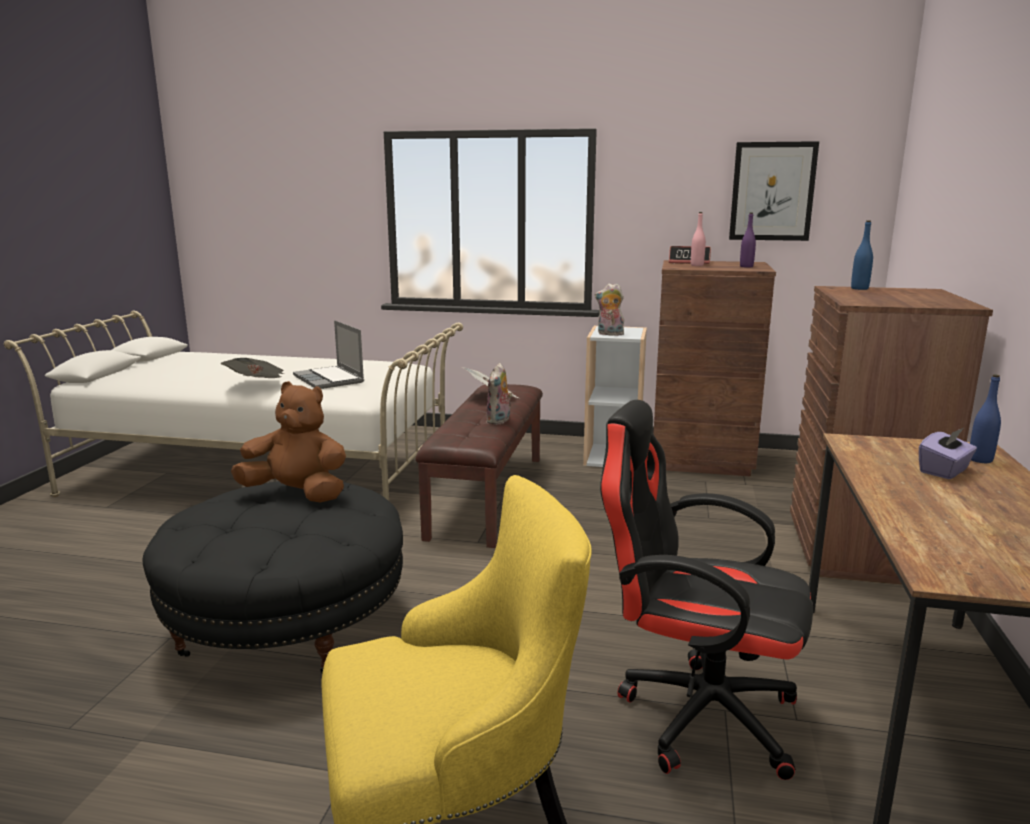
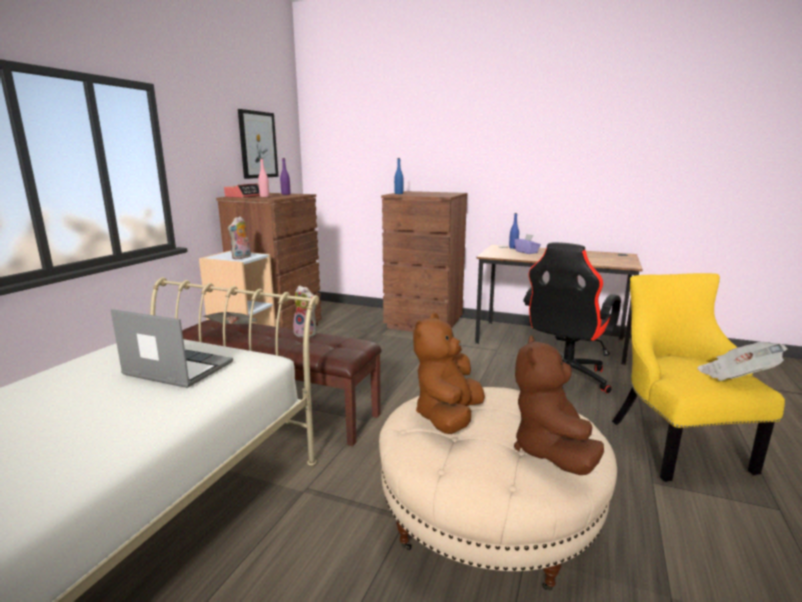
camera: 80 degrees left, 0 degrees up
black ottoman [143,481,403,673] -> beige ottoman [379,387,617,591]
newspaper [221,358,284,378] -> newspaper moved to [697,342,788,381]
laptop [293,320,364,389] -> laptop turned 135 degrees counterclockwise [111,309,233,388]
none -> brown plush toy [514,335,604,475]

